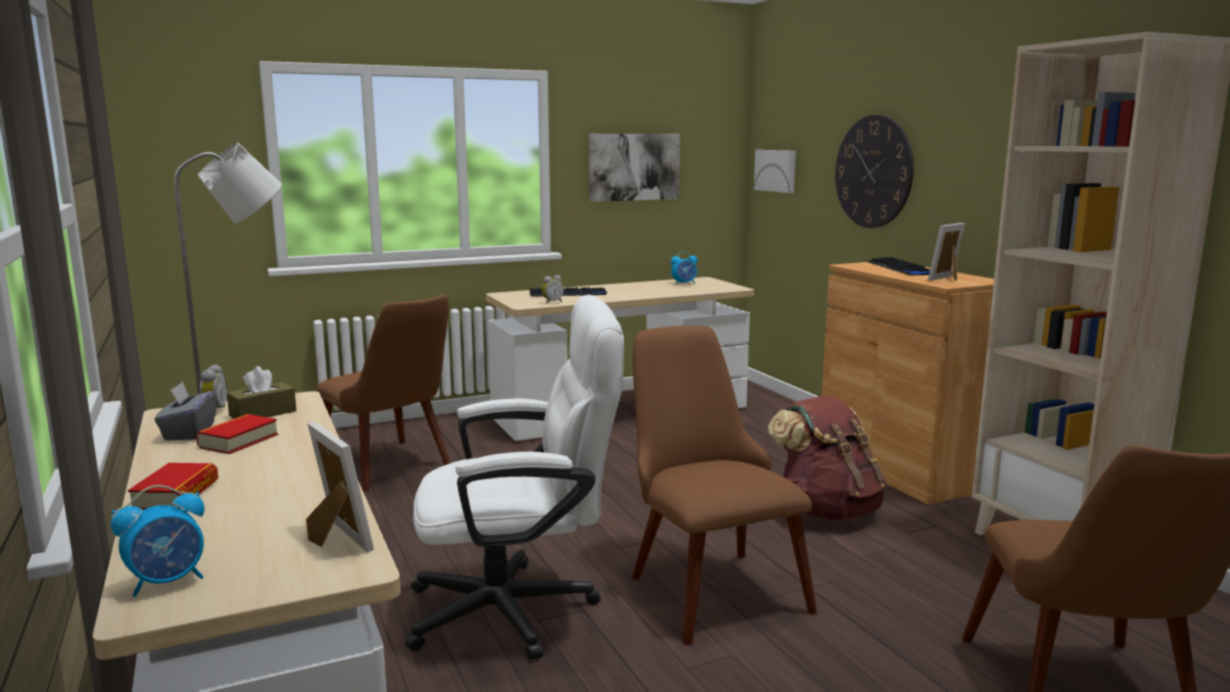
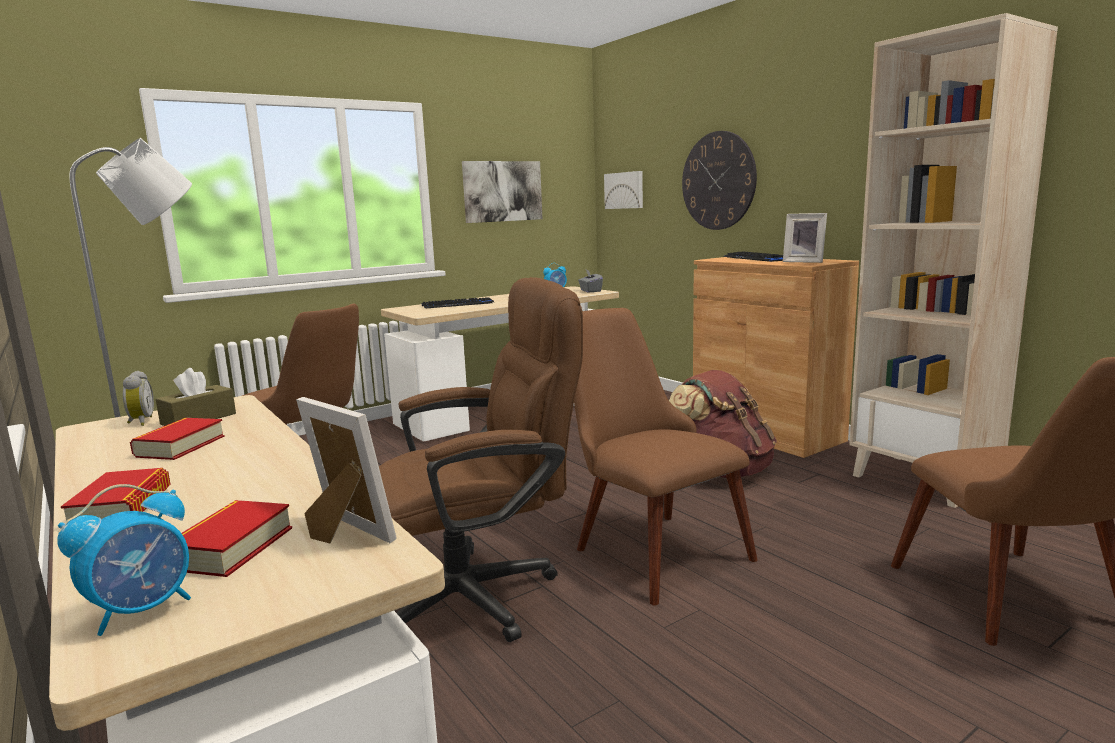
camera: 10 degrees left, 0 degrees up
grey tissue box [154,382,216,441] -> grey tissue box moved to [578,270,603,292]
white office chair [405,295,624,660] -> brown office chair [379,277,583,642]
alarm clock [542,275,564,304] -> none
picture frame [928,223,965,281] -> picture frame turned 90 degrees counterclockwise [783,213,827,263]
none -> book [182,500,292,577]

